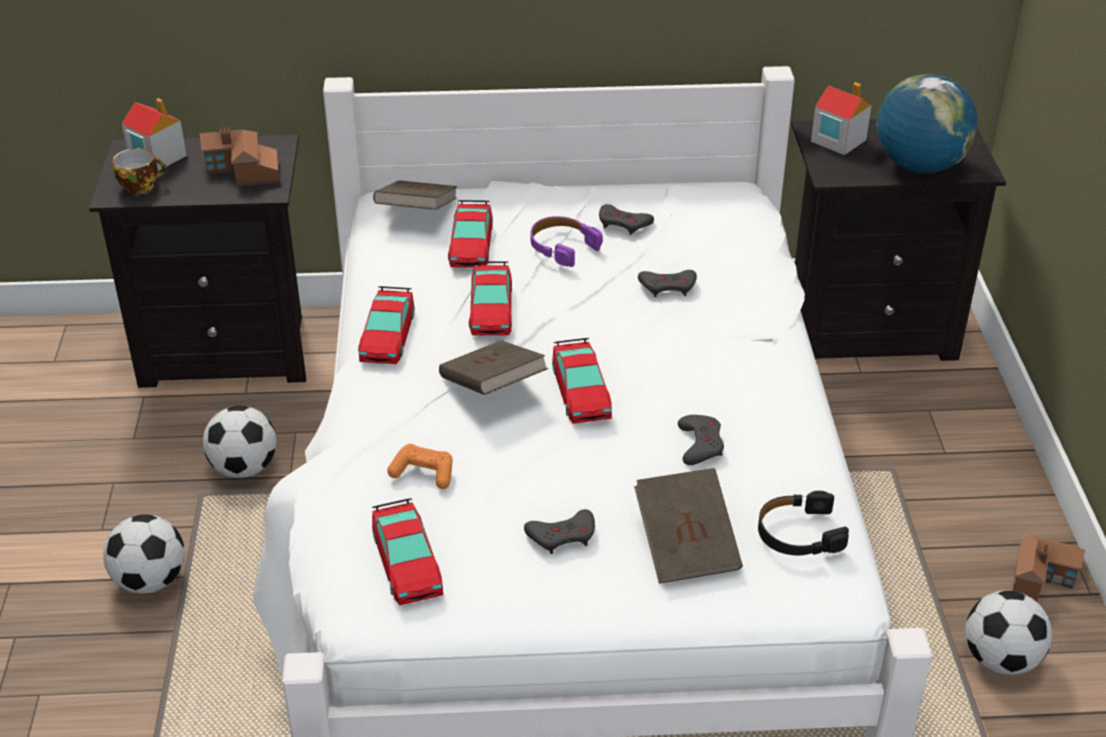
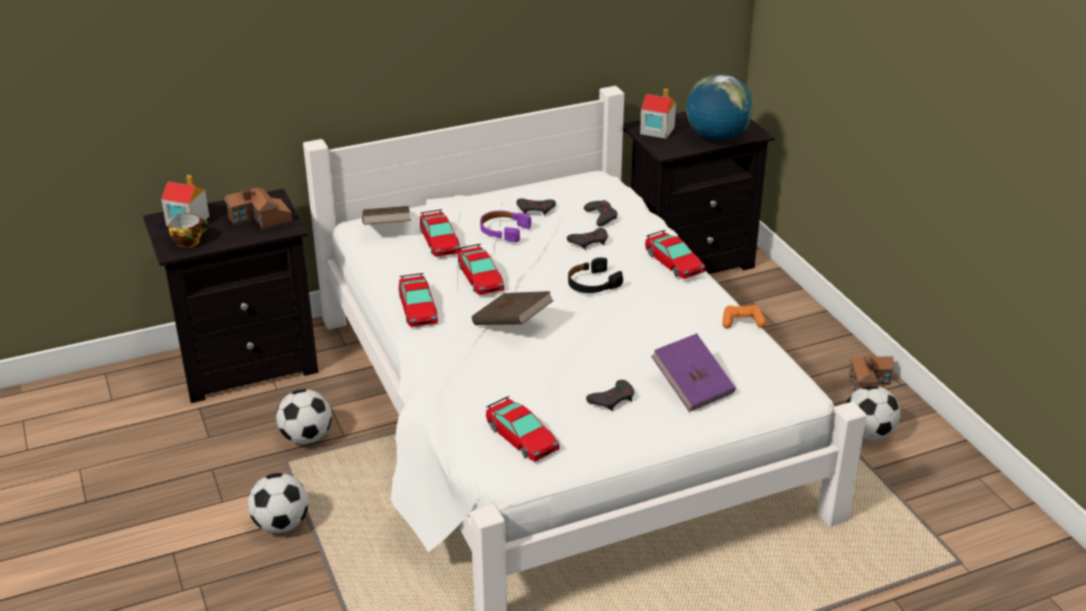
camera: 20 degrees left, 5 degrees down
orange game controller [387,444,453,489] -> orange game controller moved to [722,305,766,328]
toy car [552,338,612,424] -> toy car moved to [645,230,705,279]
brown book [634,468,743,584] -> purple book [651,333,736,412]
grey game controller [678,415,724,465] -> grey game controller moved to [584,200,618,226]
black headphones [758,491,849,555] -> black headphones moved to [568,258,623,293]

